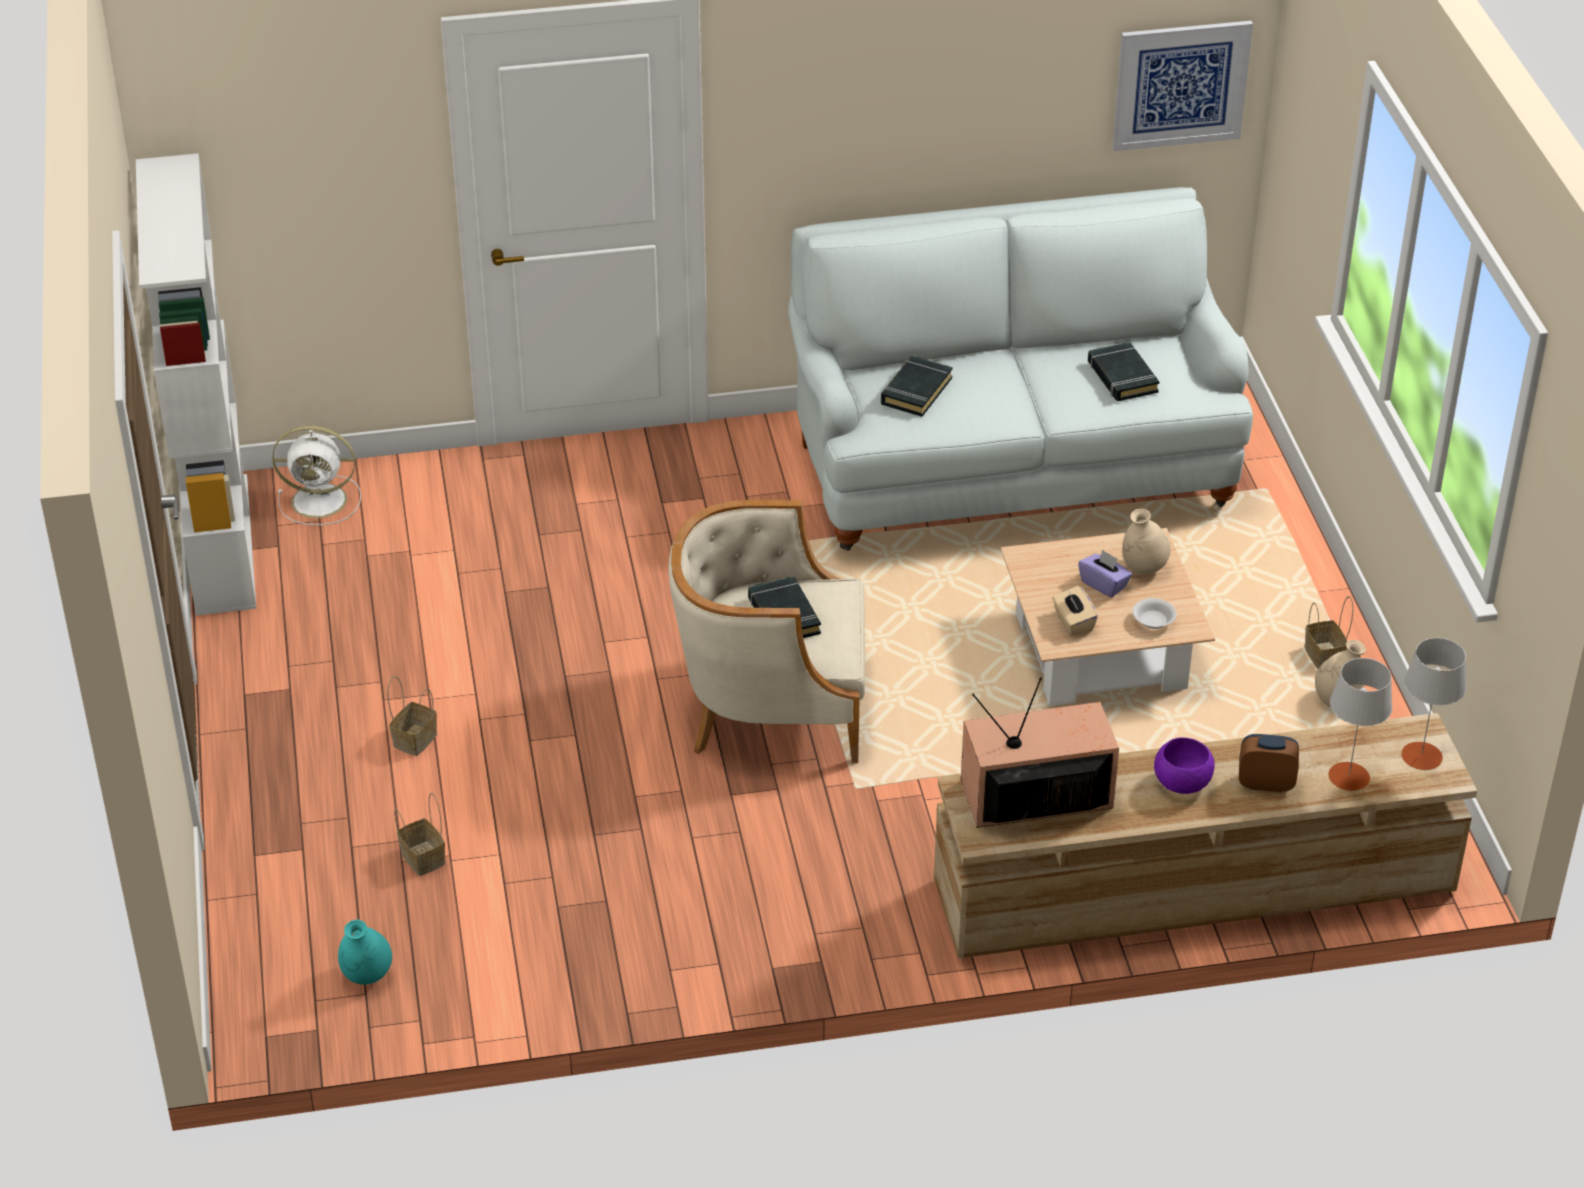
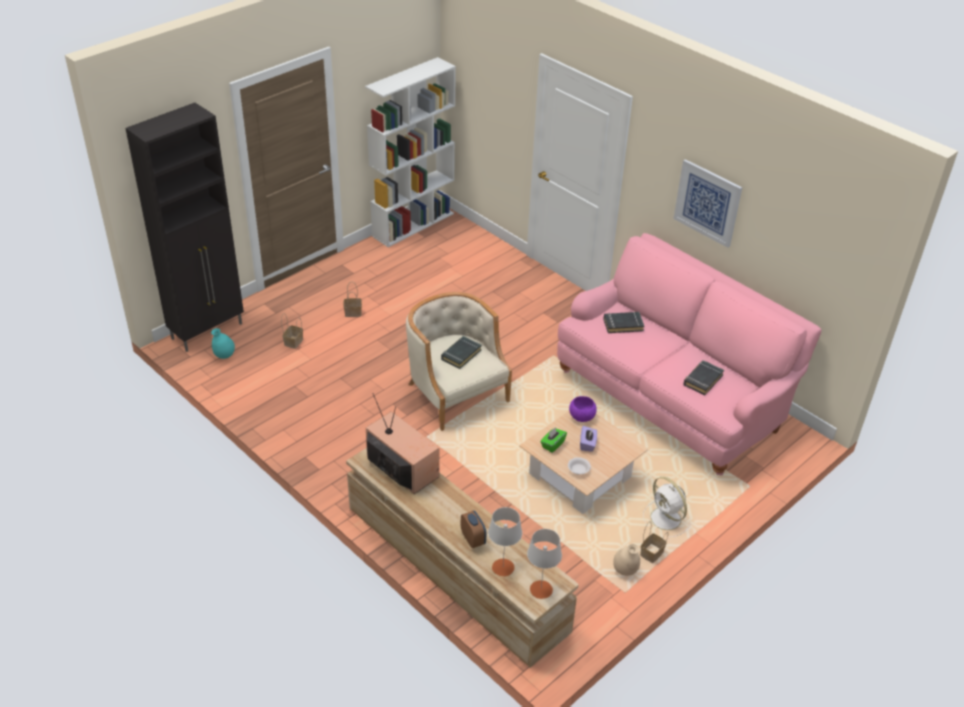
camera: 55 degrees right, 0 degrees up
white fan [272,426,361,525] -> white fan moved to [643,477,691,537]
white sofa [788,187,1253,551] -> pink sofa [557,233,821,475]
beige tissue box [1052,586,1098,636] -> green tissue box [540,427,567,453]
picture [1112,21,1253,151] -> picture moved to [674,159,742,248]
beige vase [1122,509,1171,574] -> none
purple bowl [1154,737,1215,794] -> purple bowl moved to [569,396,597,422]
none -> black cabinet [125,103,244,352]

